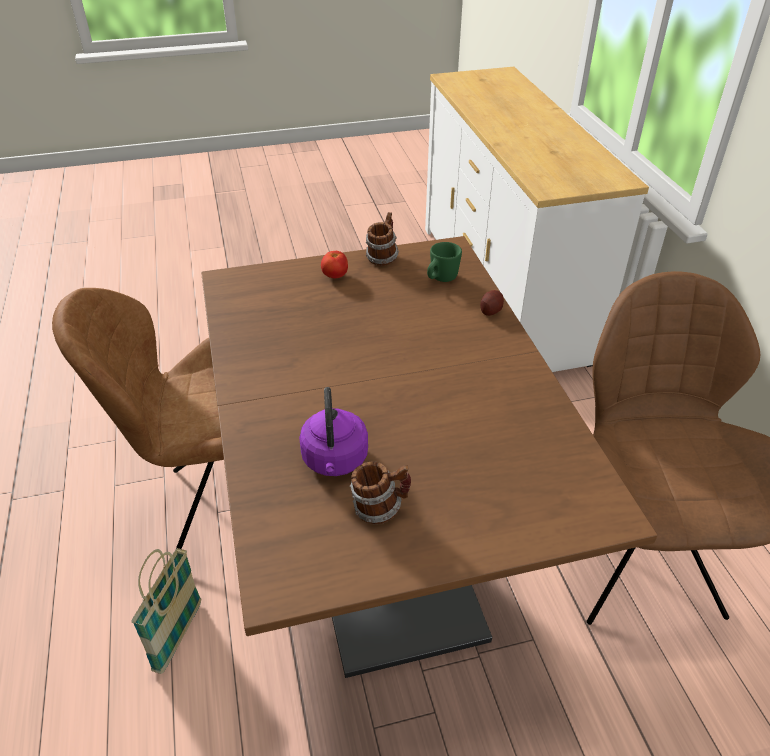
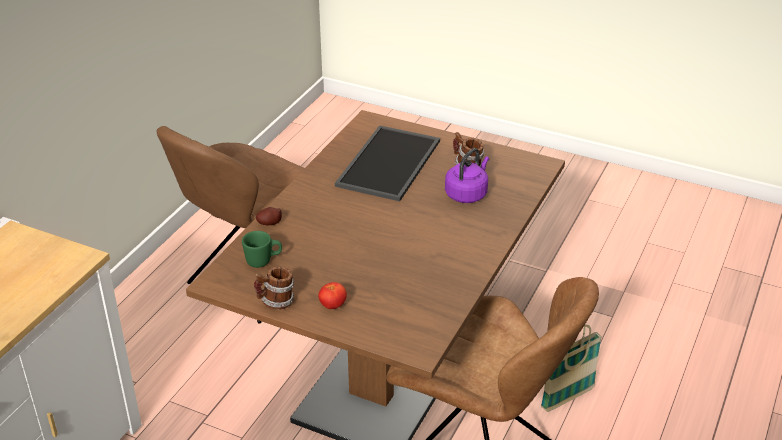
camera: 140 degrees left, 5 degrees down
none -> tray [335,125,440,201]

